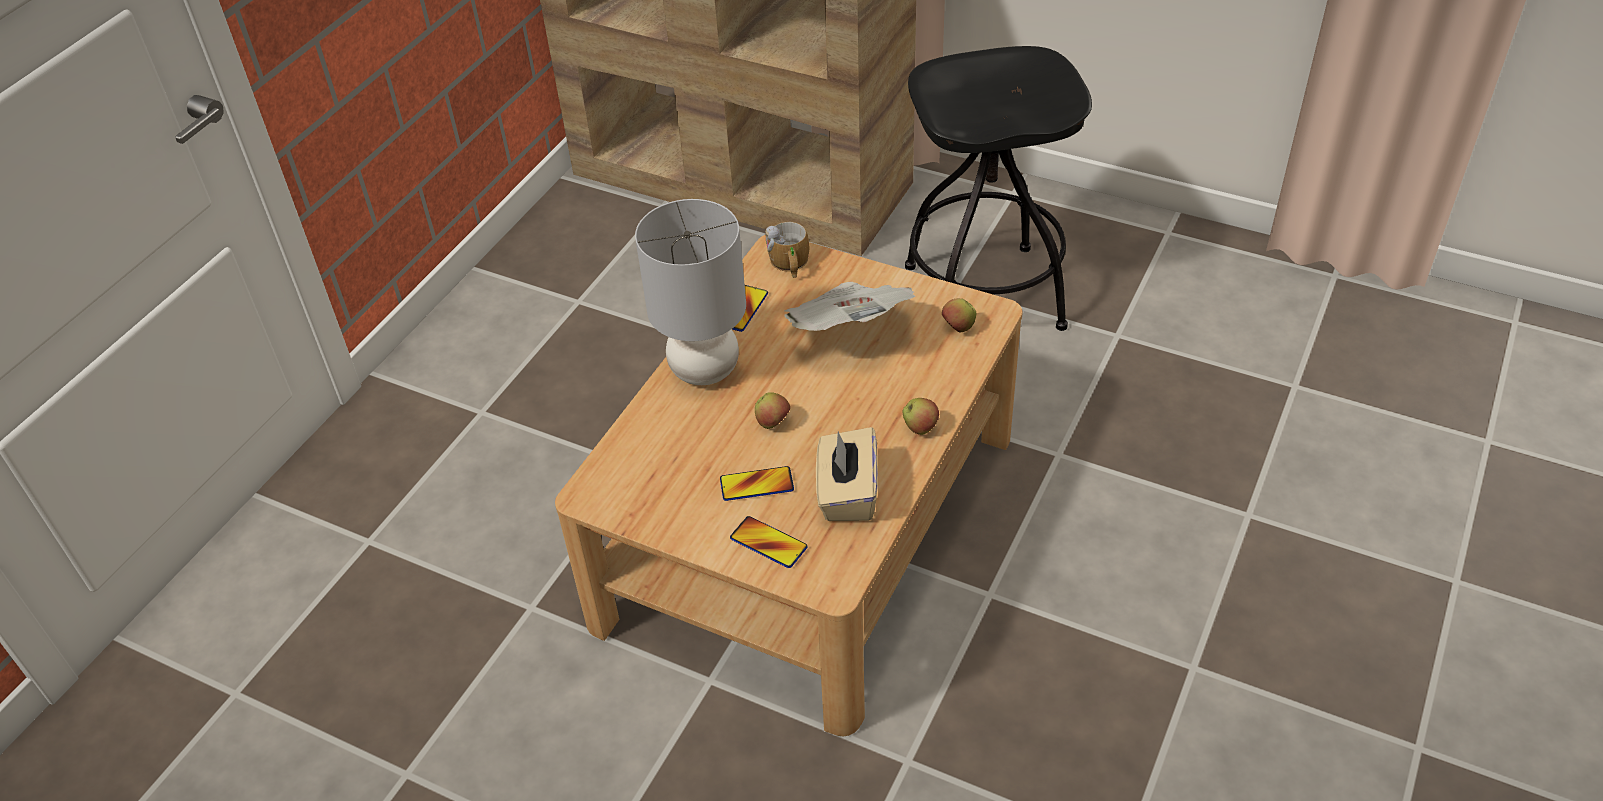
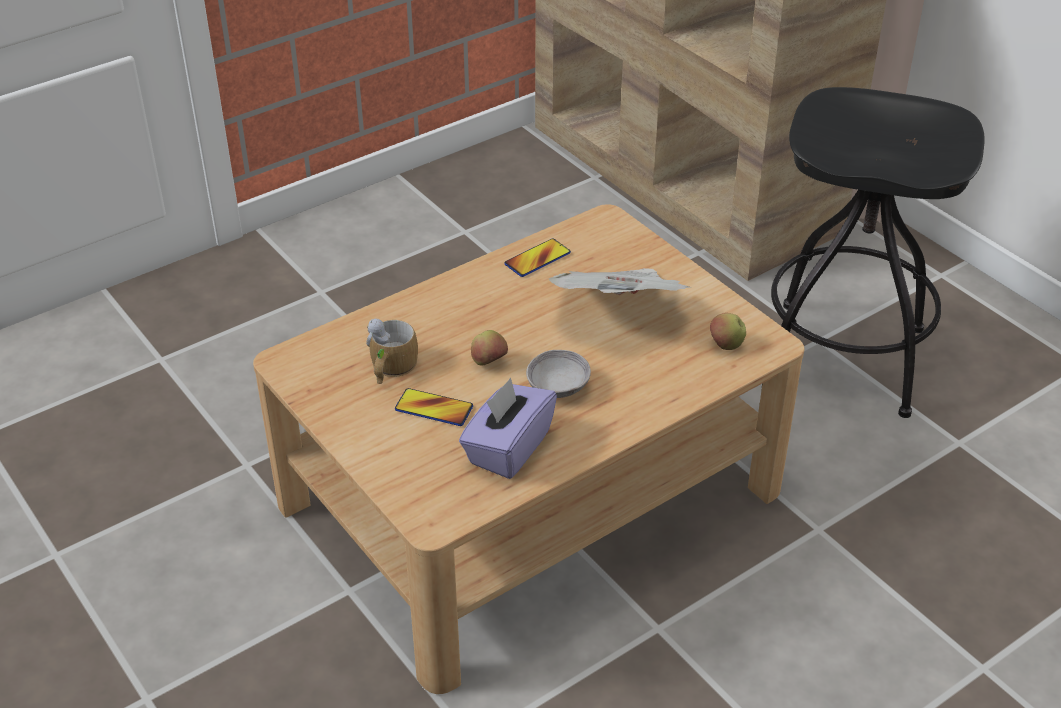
camera: 25 degrees right, 5 degrees down
grey table lamp [635,199,746,385] -> none
phone [730,516,808,568] -> none
mug [765,222,809,278] -> mug moved to [366,319,418,384]
beige tissue box [816,427,878,521] -> purple tissue box [459,378,557,479]
apple [903,398,939,435] -> none
none -> grey bowl [526,350,591,398]

